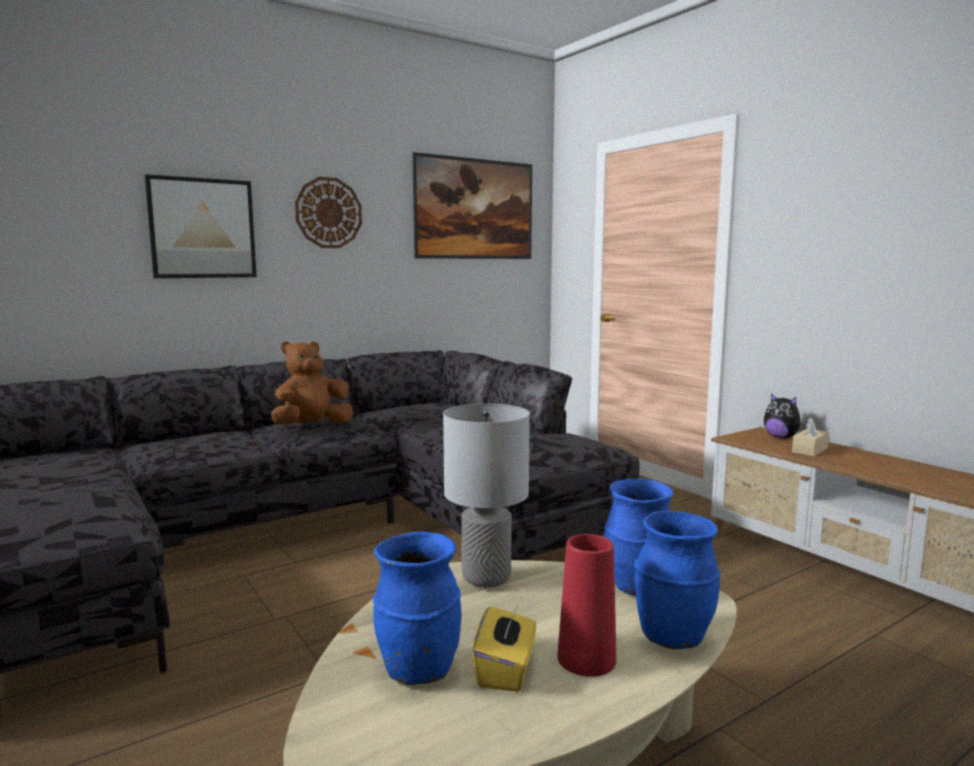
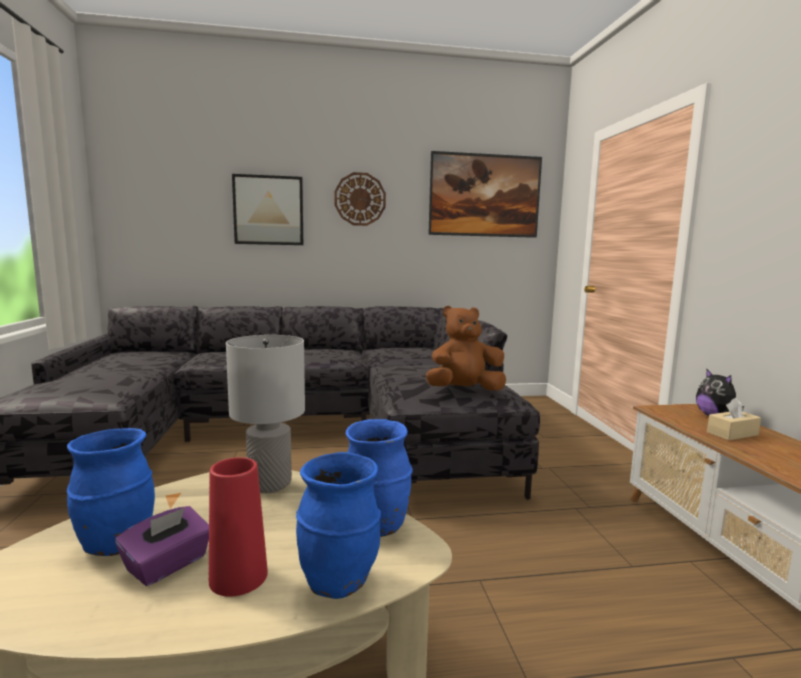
camera: 25 degrees right, 0 degrees up
brown plush toy [271,341,353,425] -> brown plush toy moved to [426,306,506,391]
yellow tissue box [472,603,536,692] -> purple tissue box [115,506,209,586]

